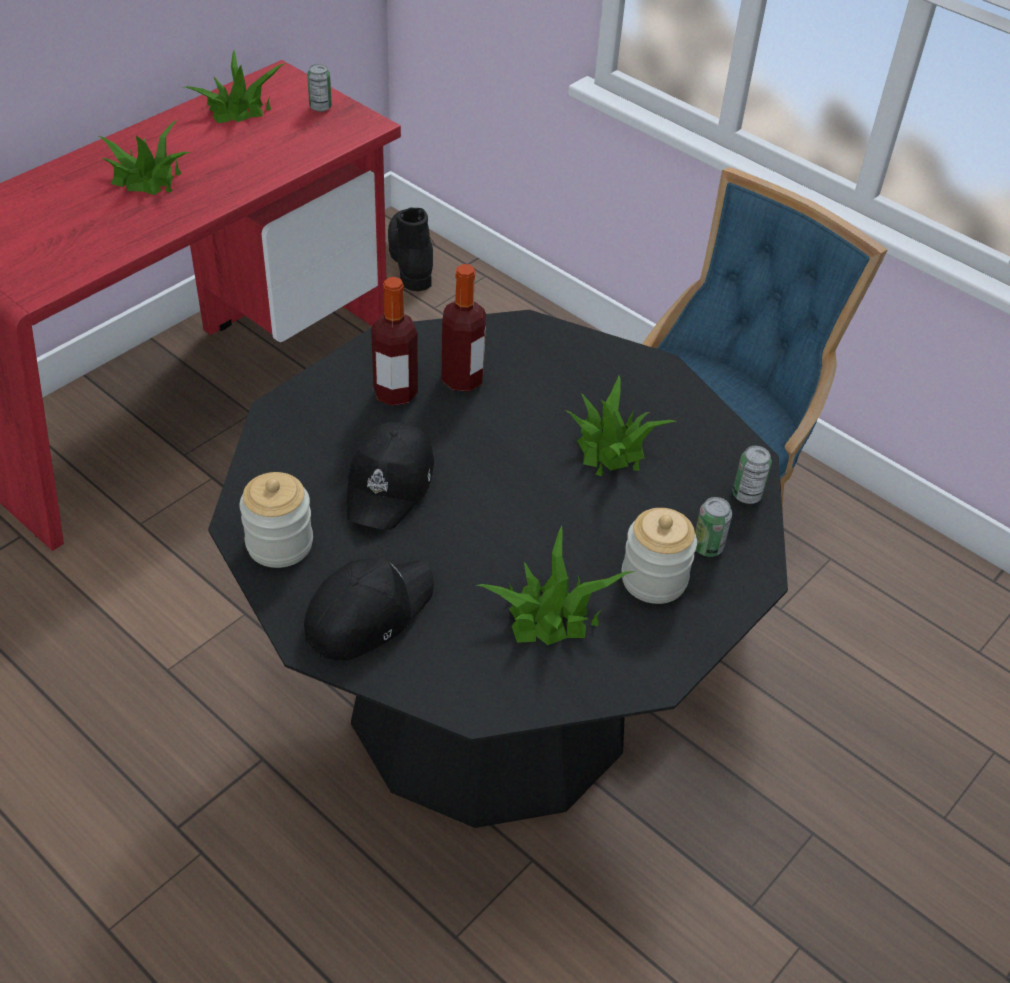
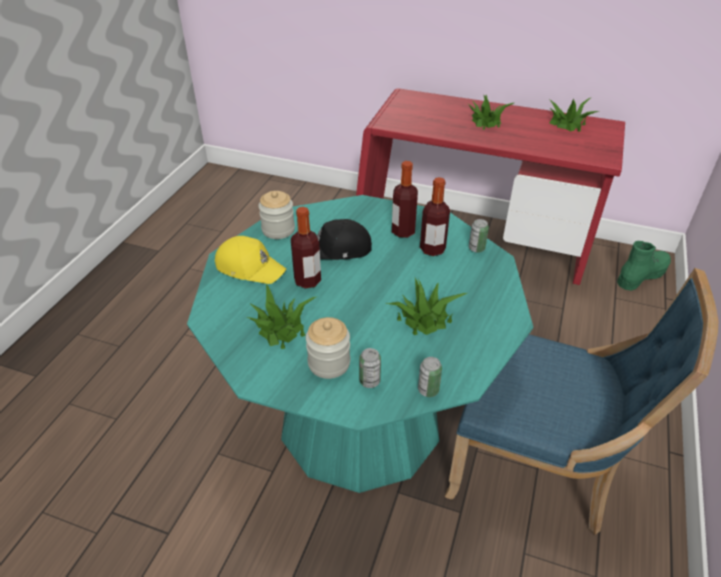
camera: 70 degrees right, 5 degrees down
black dining table [208,310,788,828] -> turquoise dining table [187,195,533,493]
black cap [304,558,434,660] -> yellow cap [215,236,286,284]
can [307,64,332,112] -> can moved to [469,219,489,253]
black boot [388,207,434,291] -> green boot [617,241,671,291]
none -> bottle [291,207,321,289]

